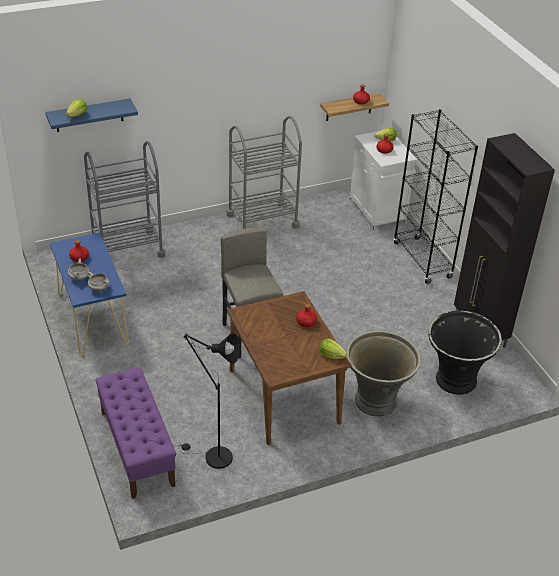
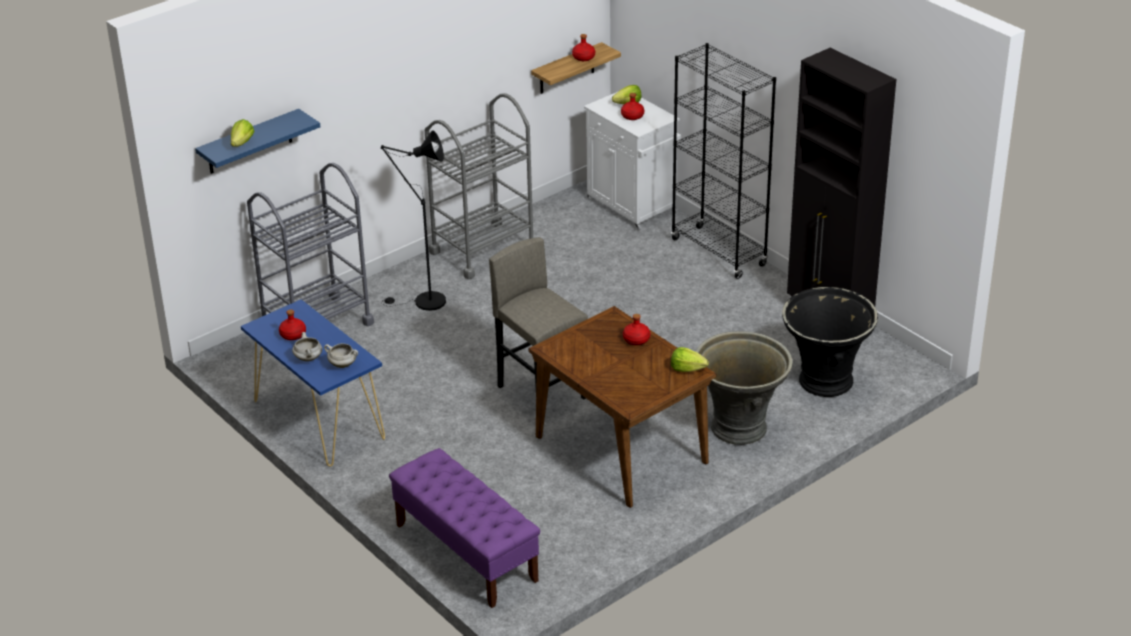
camera: 15 degrees left, 5 degrees down
black floor lamp [178,333,240,469] -> black floor lamp moved to [381,130,446,311]

